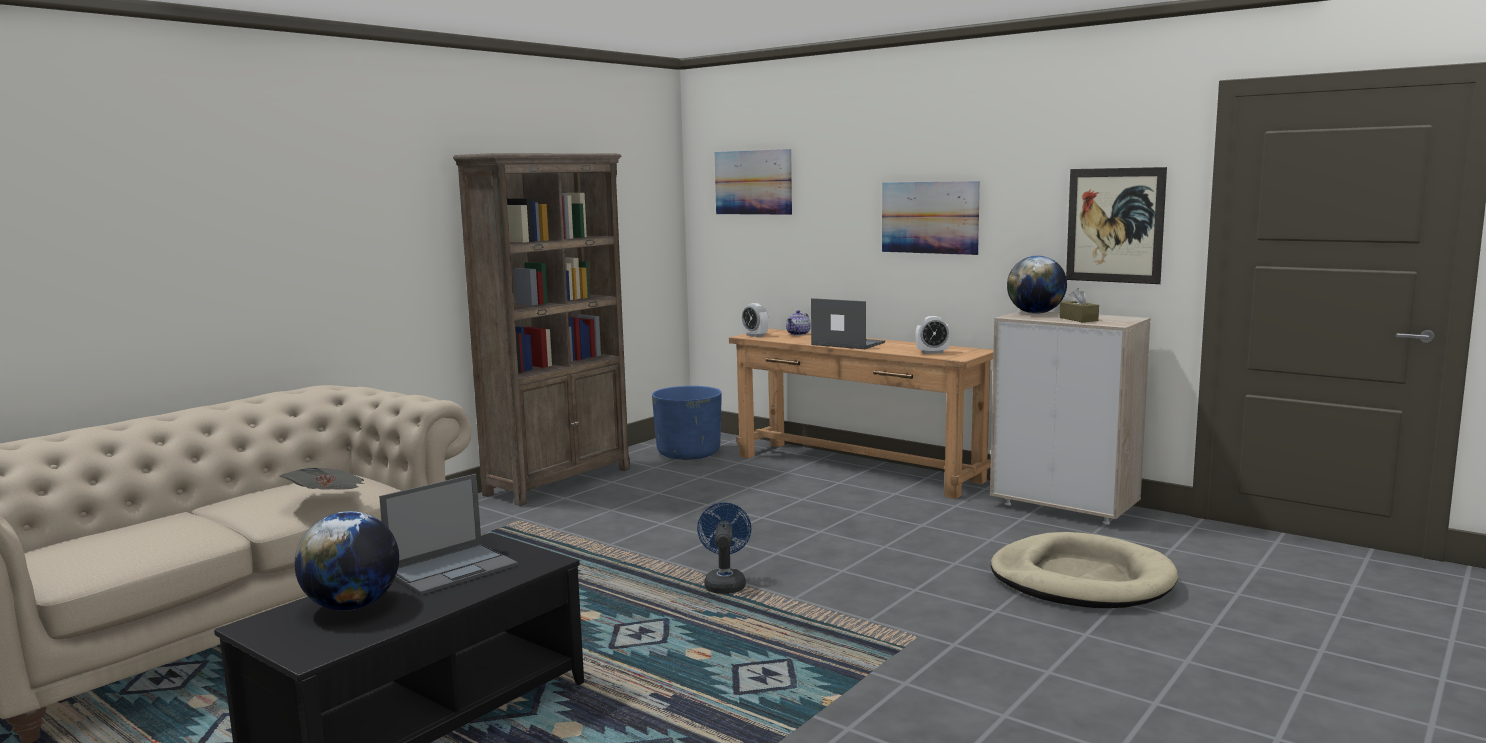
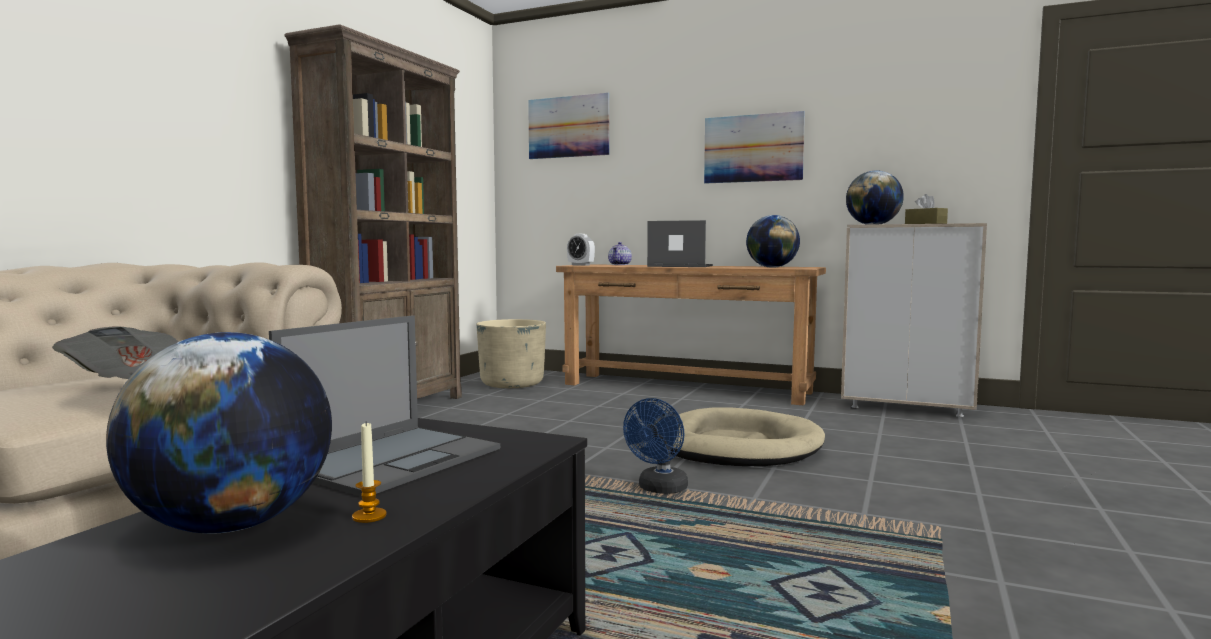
camera: 15 degrees left, 5 degrees down
blue planter [652,386,722,460] -> beige planter [477,319,546,388]
blue fan [697,502,751,594] -> blue fan turned 135 degrees counterclockwise [623,398,688,494]
alarm clock [915,316,951,354] -> globe [746,215,800,268]
beige dog bed [991,532,1178,608] -> beige dog bed moved to [671,407,825,467]
picture [1066,167,1167,284] -> none
none -> candle [352,421,387,523]

